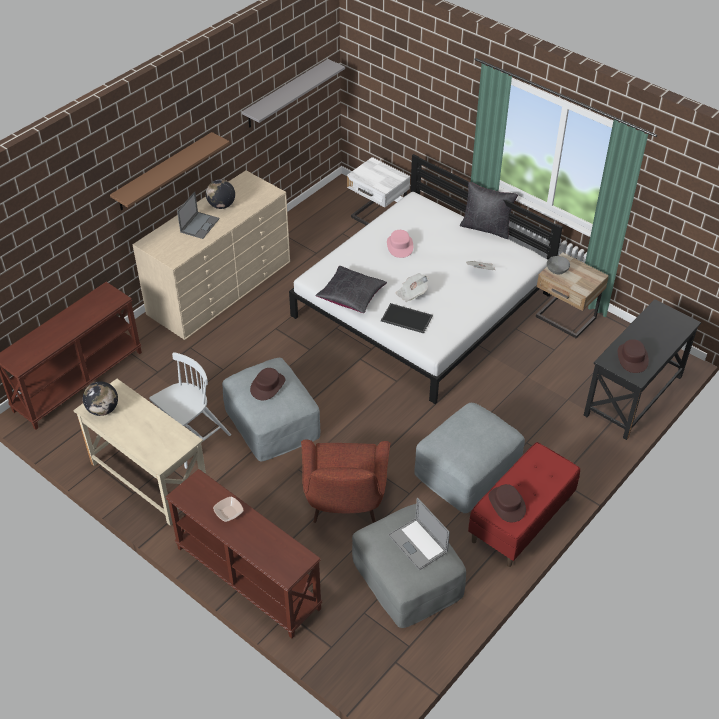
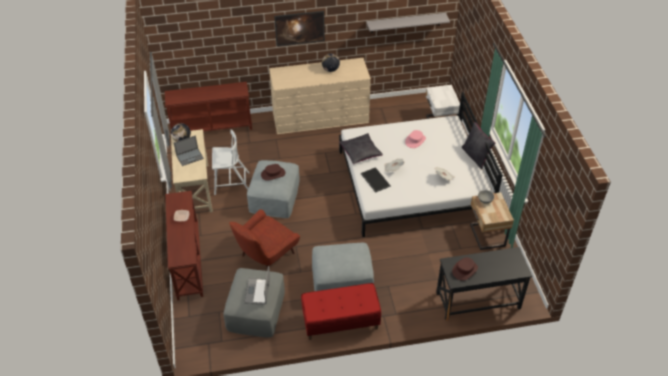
camera: 40 degrees right, 0 degrees up
brown shelf [110,132,230,210] -> picture [274,11,325,46]
laptop [177,191,220,239] -> laptop moved to [174,135,204,166]
brown hat [489,484,526,522] -> none

